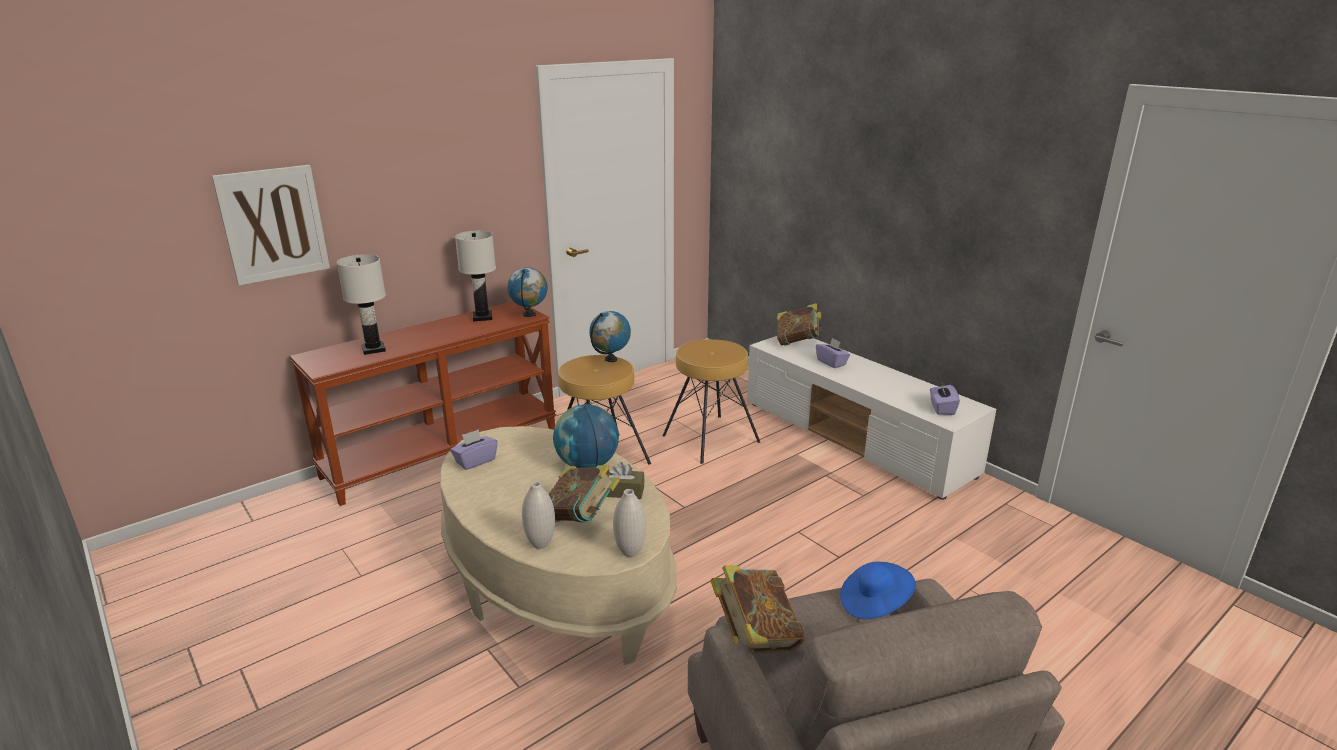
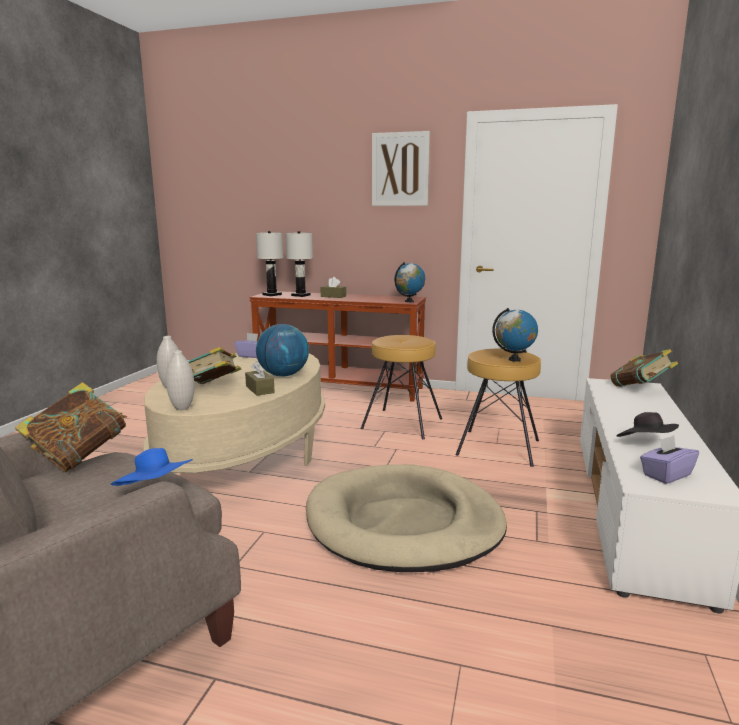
camera: 55 degrees right, 10 degrees down
picture [212,165,330,286] -> picture moved to [372,131,430,206]
white table lamp [455,231,496,322] -> white table lamp moved to [256,231,284,296]
globe [589,311,631,362] -> globe moved to [492,308,538,362]
purple tissue box [816,338,850,368] -> none
none -> beige dog bed [306,464,507,572]
none -> brown tissue box [321,277,346,298]
none -> black hat [616,412,679,437]

